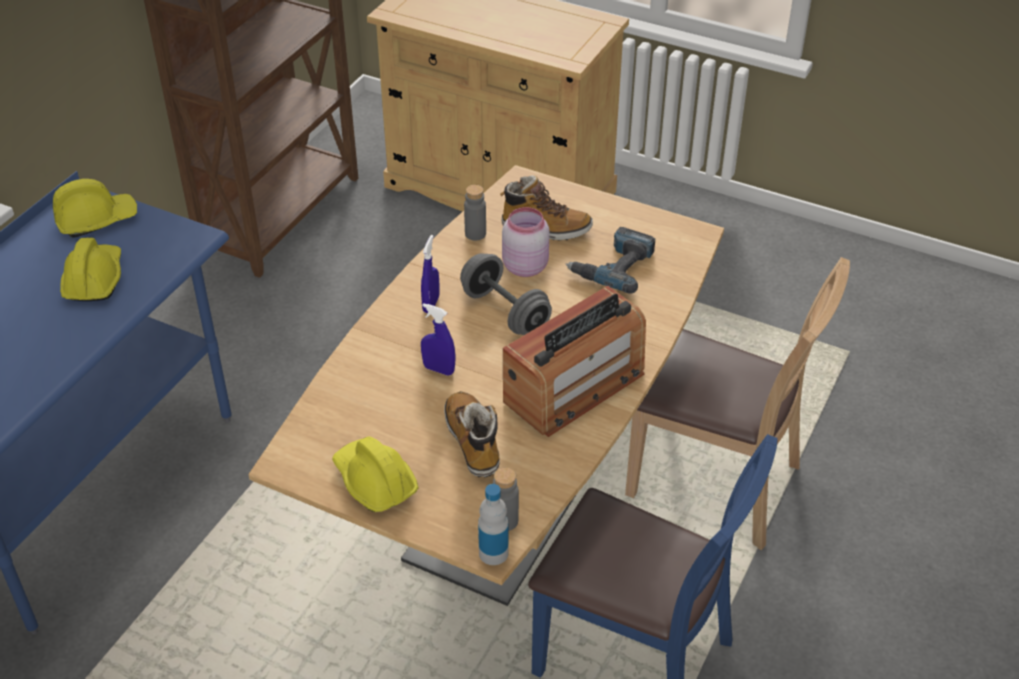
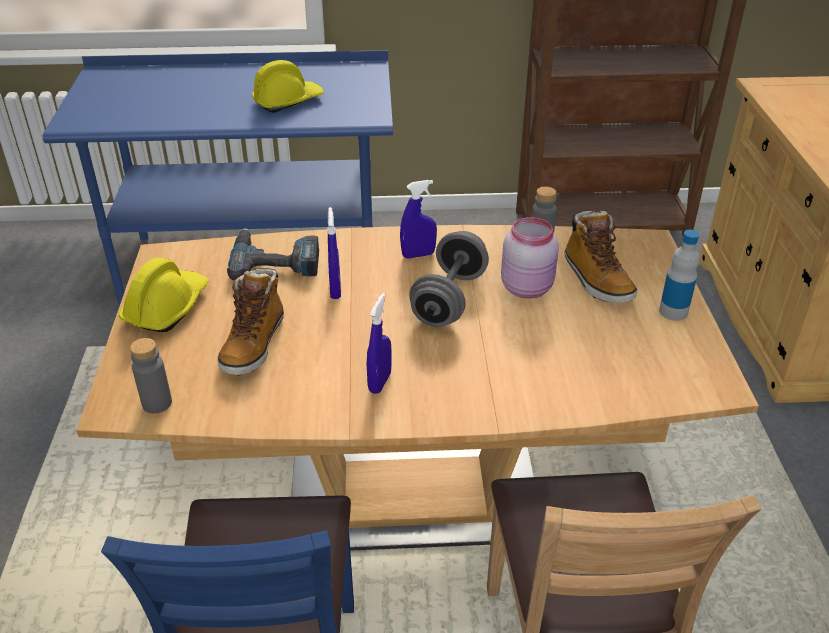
camera: 60 degrees right, 5 degrees down
yellow hard hat [53,179,137,238] -> none
boot [444,391,499,478] -> boot turned 150 degrees clockwise [218,268,284,376]
bottle [478,484,508,565] -> bottle moved to [659,230,699,321]
radio [503,286,646,437] -> blue spray bottle [367,293,392,394]
power drill [566,227,655,294] -> power drill moved to [227,228,319,281]

